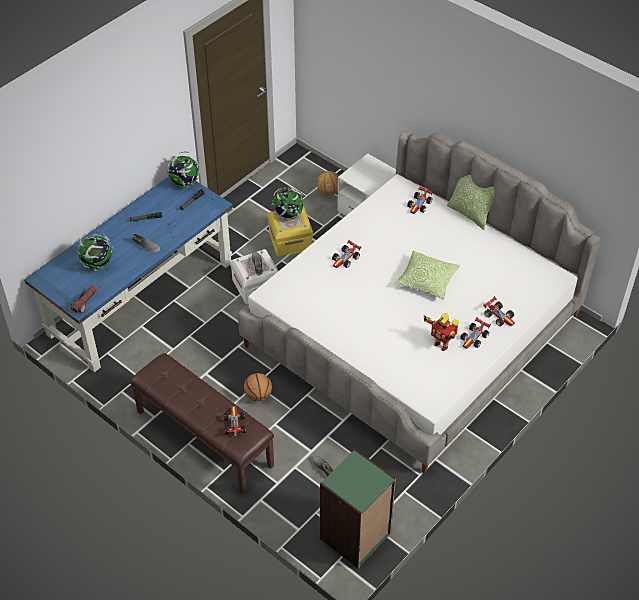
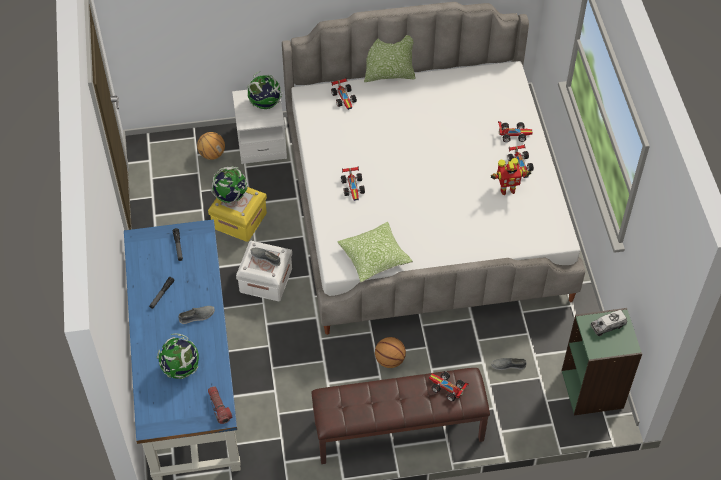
camera: 50 degrees left, 5 degrees up
globe [167,152,200,188] -> globe moved to [247,71,283,109]
pillow [395,251,460,300] -> pillow moved to [337,222,413,282]
none -> toy truck [590,310,627,336]

